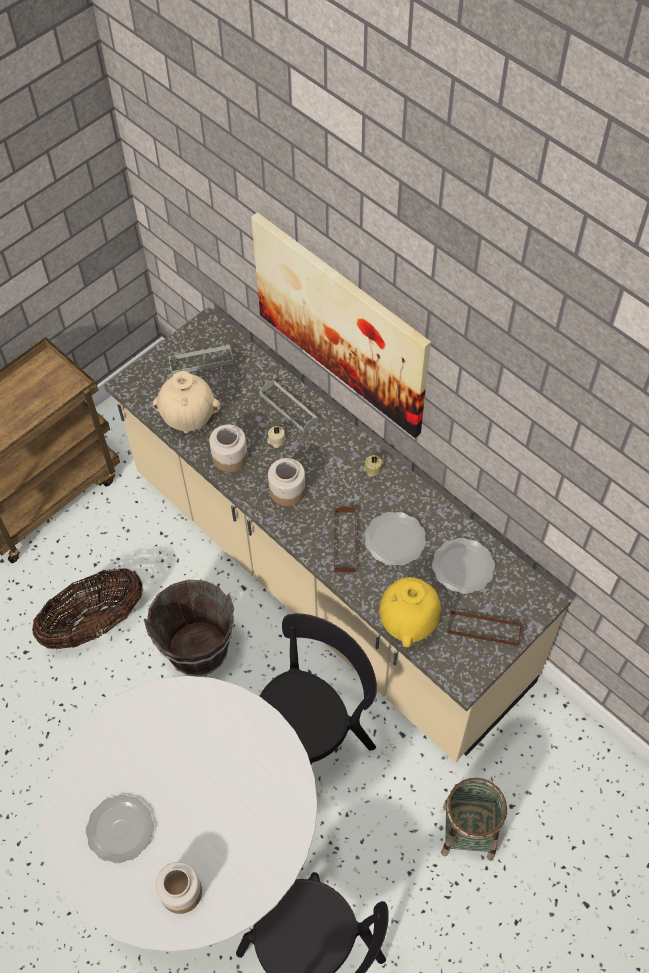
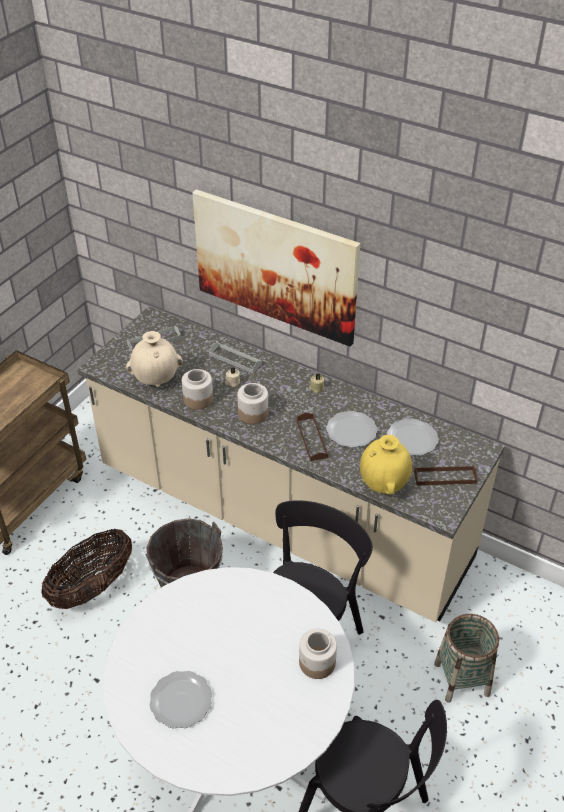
camera: 15 degrees left, 15 degrees down
jar [156,862,202,914] -> jar moved to [299,629,337,679]

